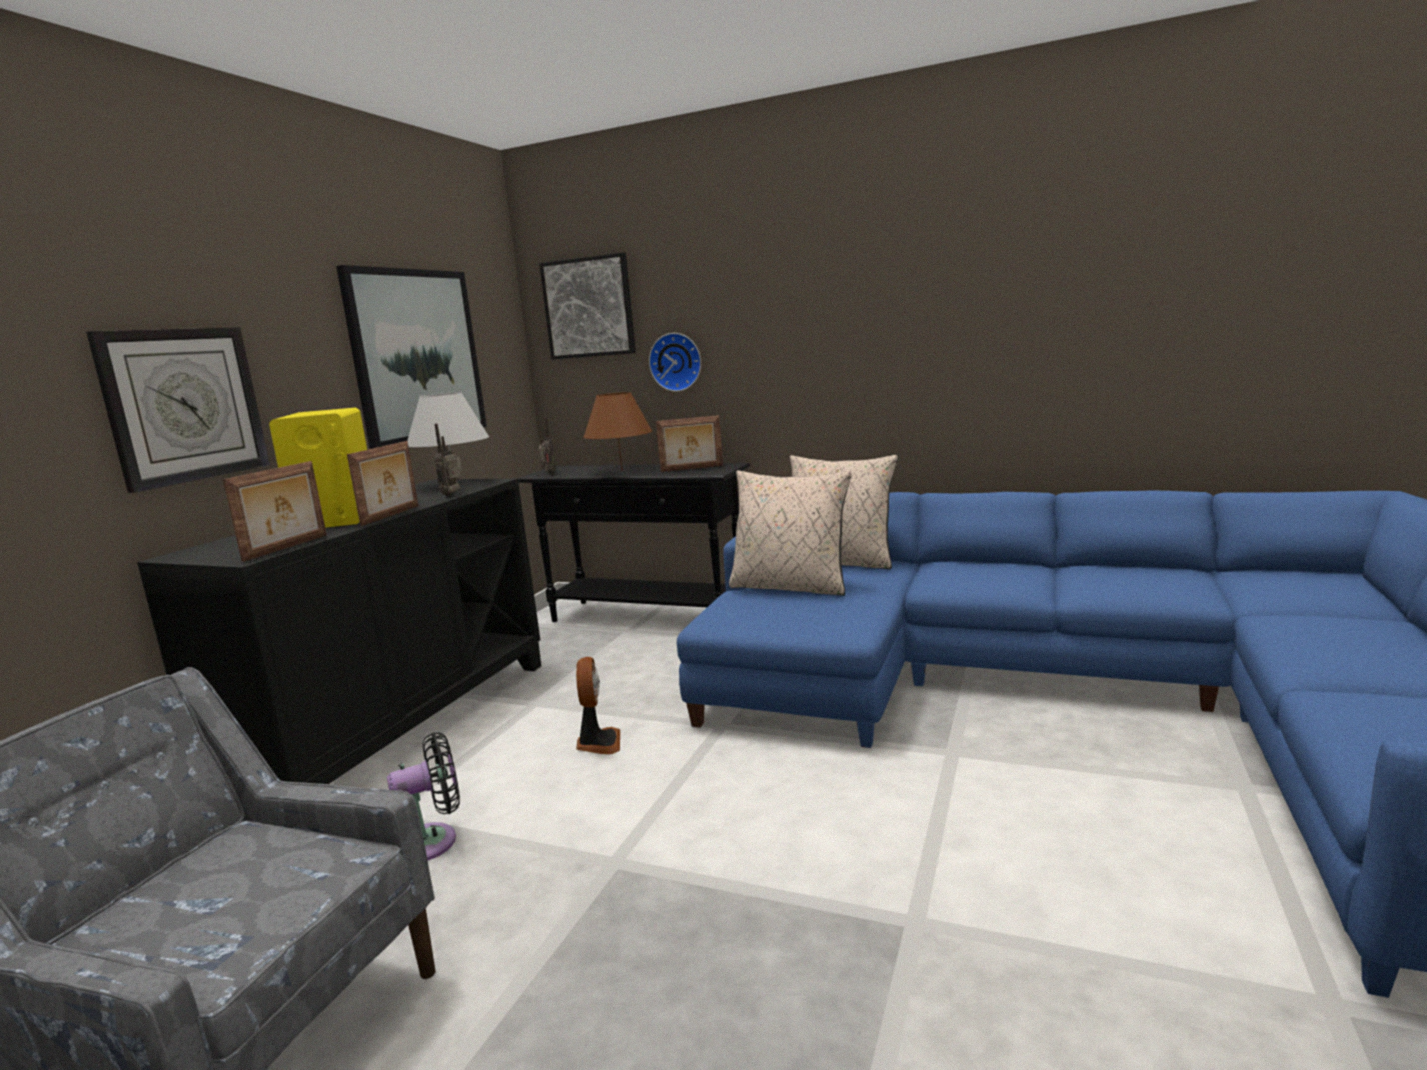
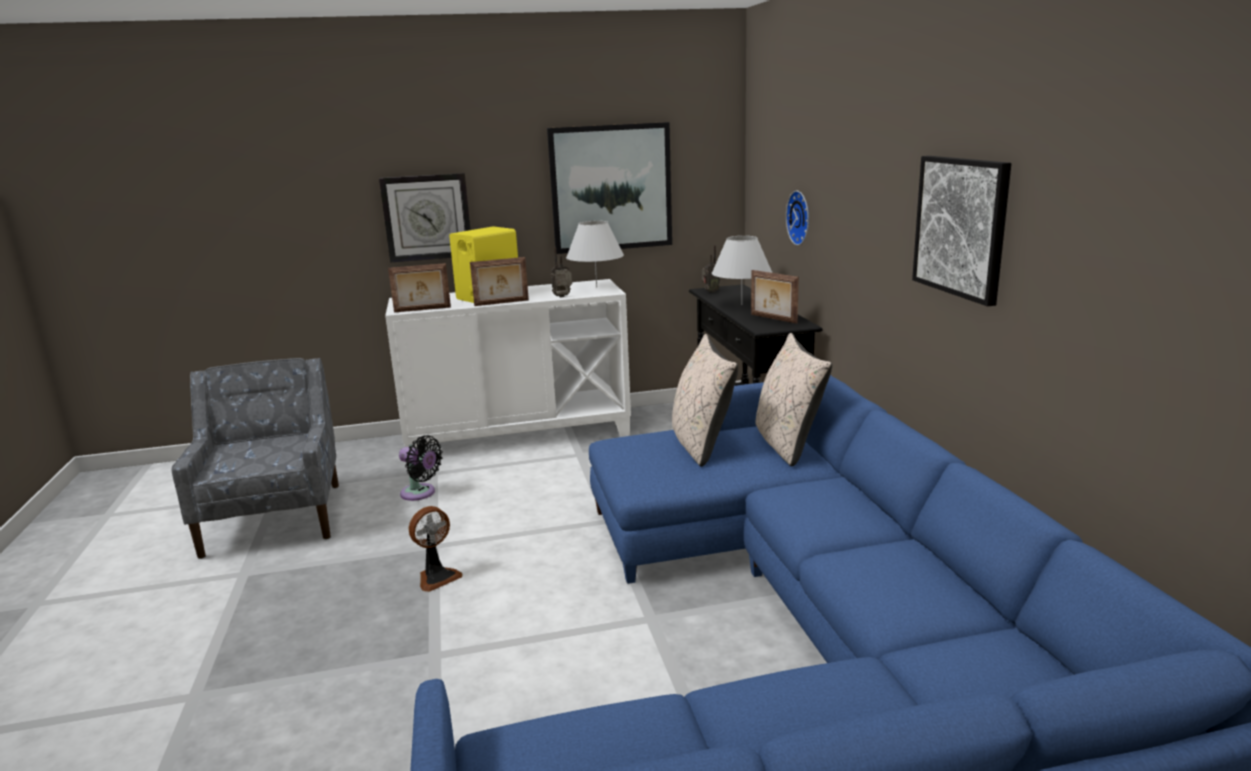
camera: 55 degrees right, 5 degrees up
black cabinet [137,479,541,784] -> white cabinet [385,279,631,448]
picture [539,252,636,359] -> picture moved to [912,156,1012,306]
fan [576,657,620,754] -> fan moved to [409,506,462,592]
brown table lamp [583,392,652,471] -> white table lamp [712,236,772,305]

